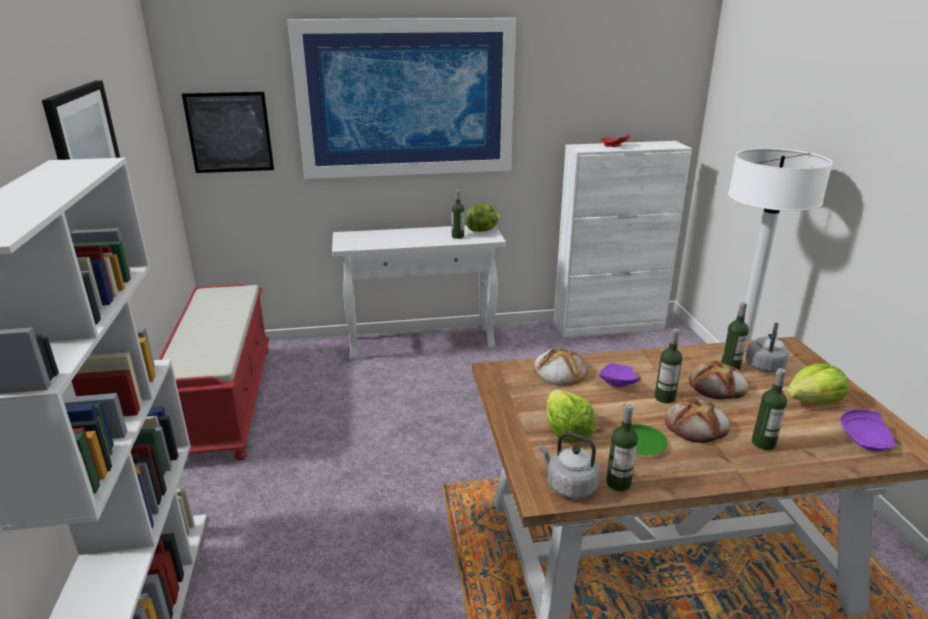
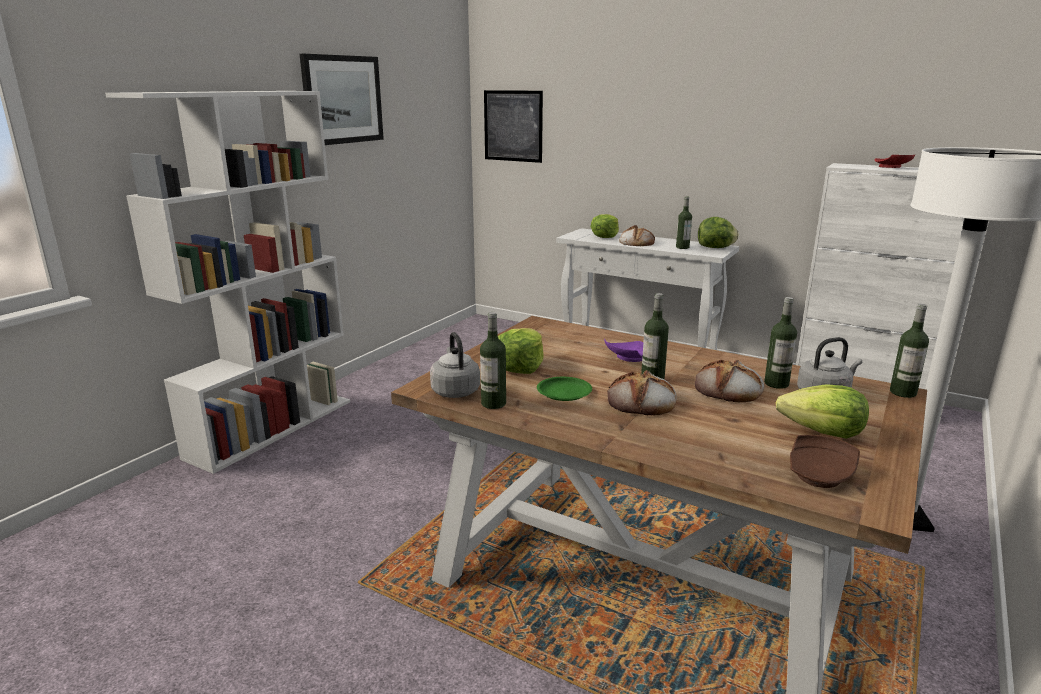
camera: 40 degrees right, 5 degrees down
red bench [159,285,269,460] -> none
picture [287,18,516,179] -> none
bread [533,347,588,386] -> bread moved to [619,225,655,246]
bottle [752,368,787,450] -> bottle moved to [890,304,929,398]
purple plate [840,409,896,451] -> brown plate [790,435,860,488]
none -> lettuce [590,214,619,238]

